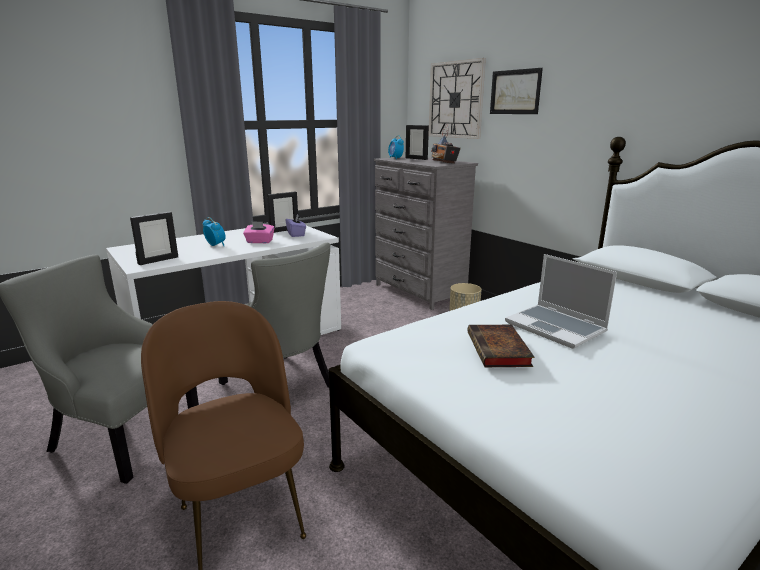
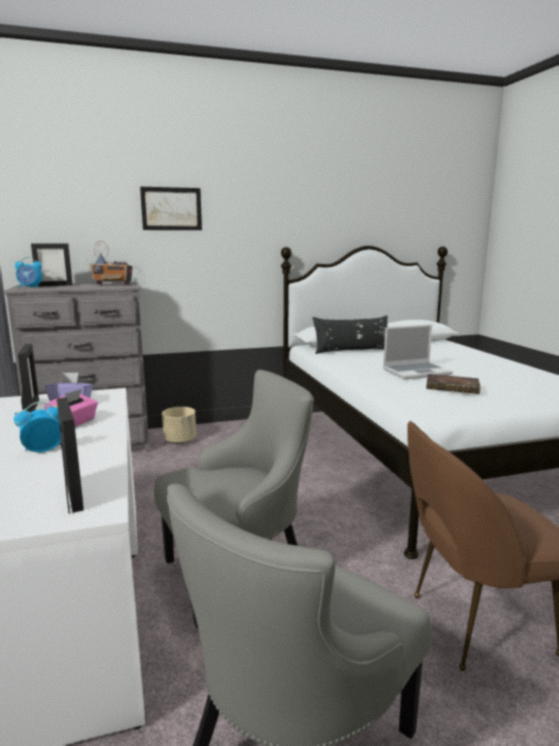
camera: 70 degrees left, 5 degrees down
wall clock [428,58,486,139] -> none
none -> black pillow [313,315,388,354]

